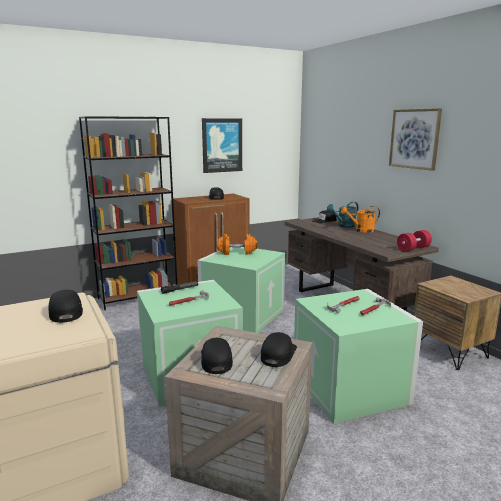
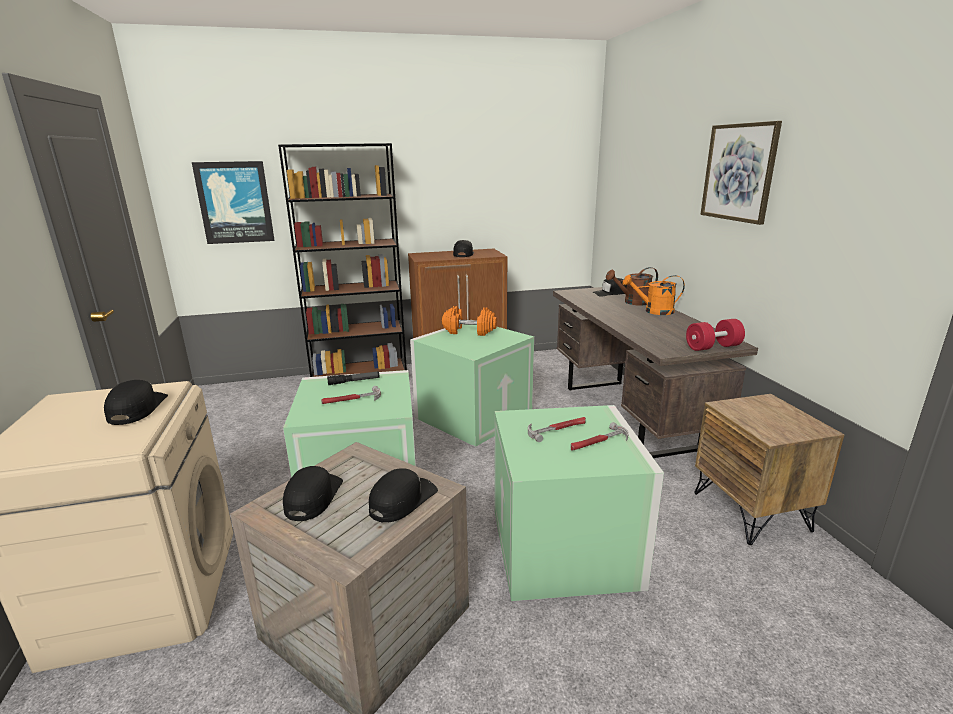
camera: 15 degrees right, 5 degrees up
picture [202,118,242,173] -> picture moved to [192,161,275,244]
turquoise watering can [327,202,358,228] -> brown watering can [606,267,658,305]

